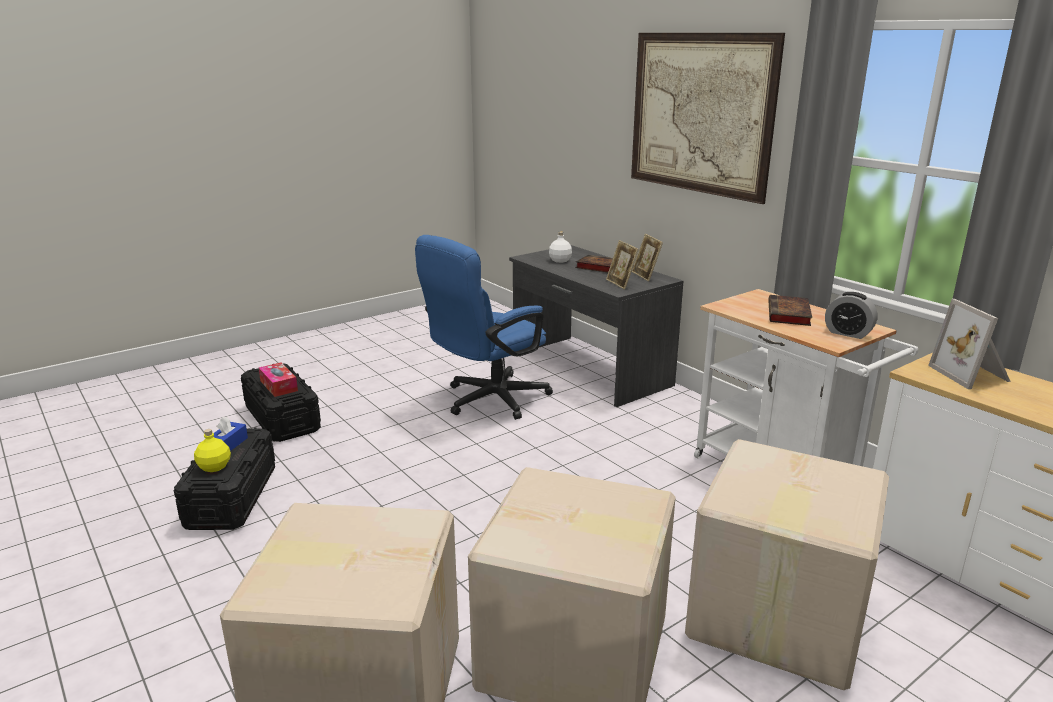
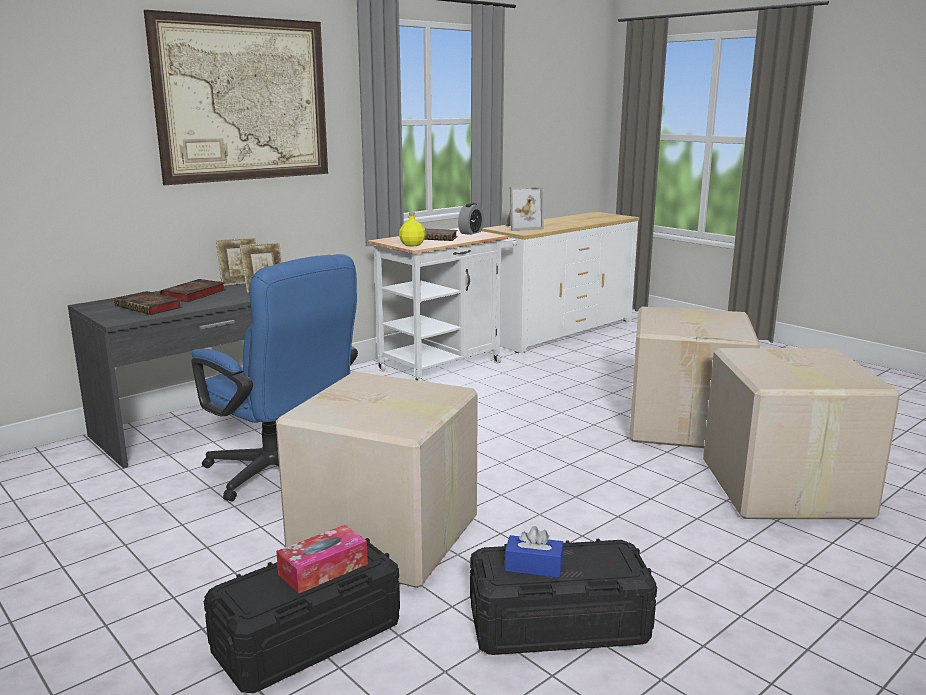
camera: 95 degrees left, 5 degrees down
yellow bottle [194,429,231,472] -> yellow bottle moved to [399,212,426,246]
white bottle [549,232,572,263] -> book [114,291,183,315]
cardboard box [685,439,889,690] -> cardboard box moved to [276,372,478,588]

